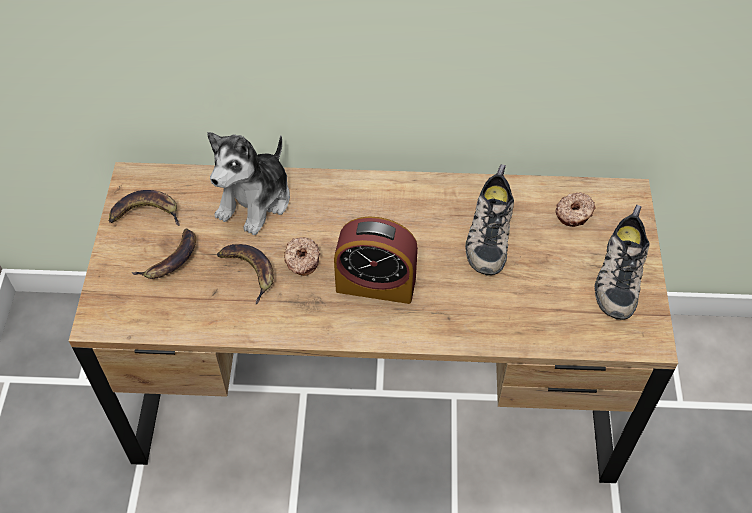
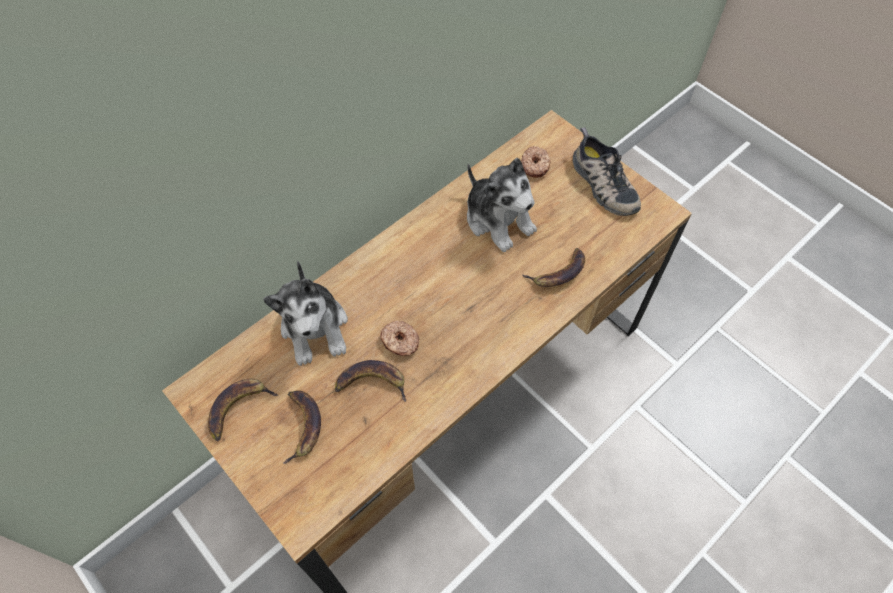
camera: 45 degrees left, 5 degrees up
alarm clock [334,217,418,304] -> none
shoe [465,164,514,276] -> plush toy [467,158,537,252]
none -> banana [523,248,585,287]

